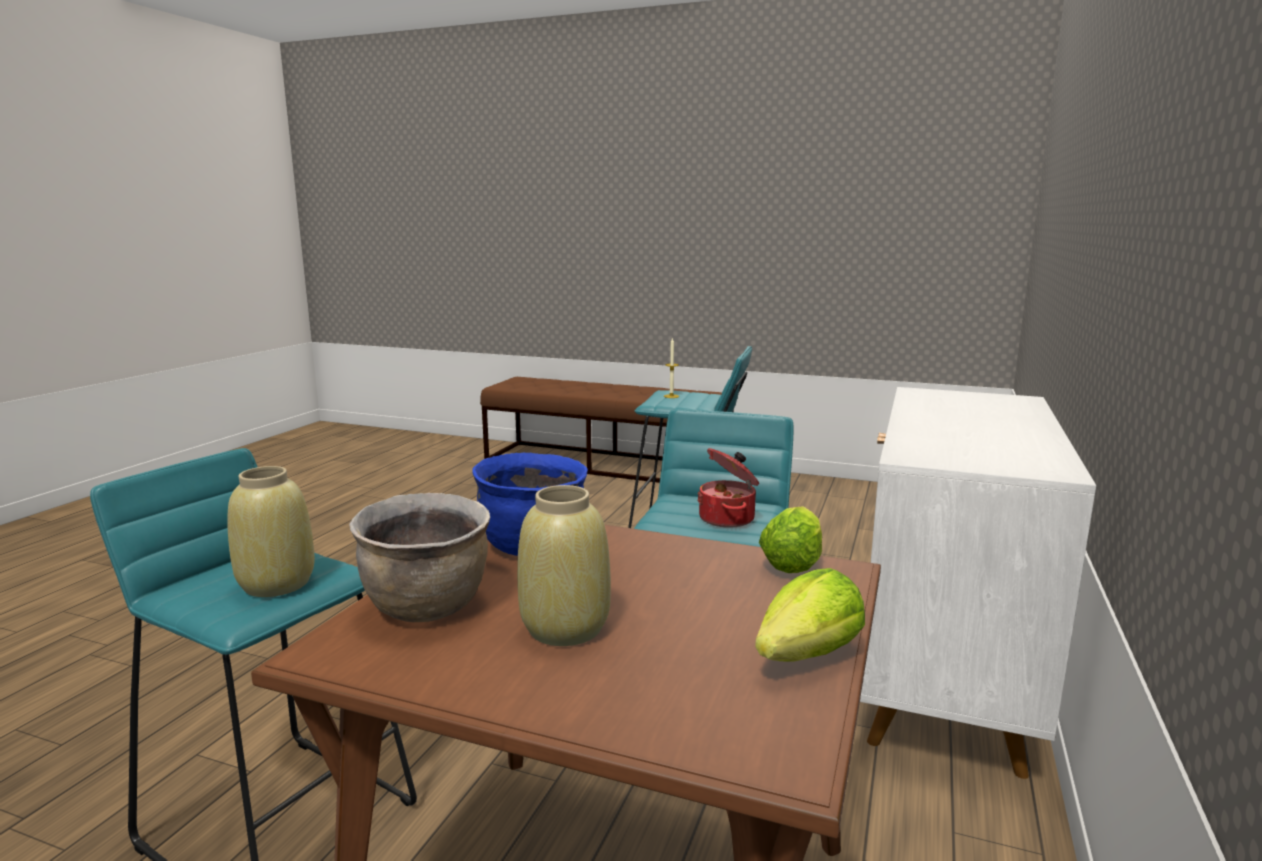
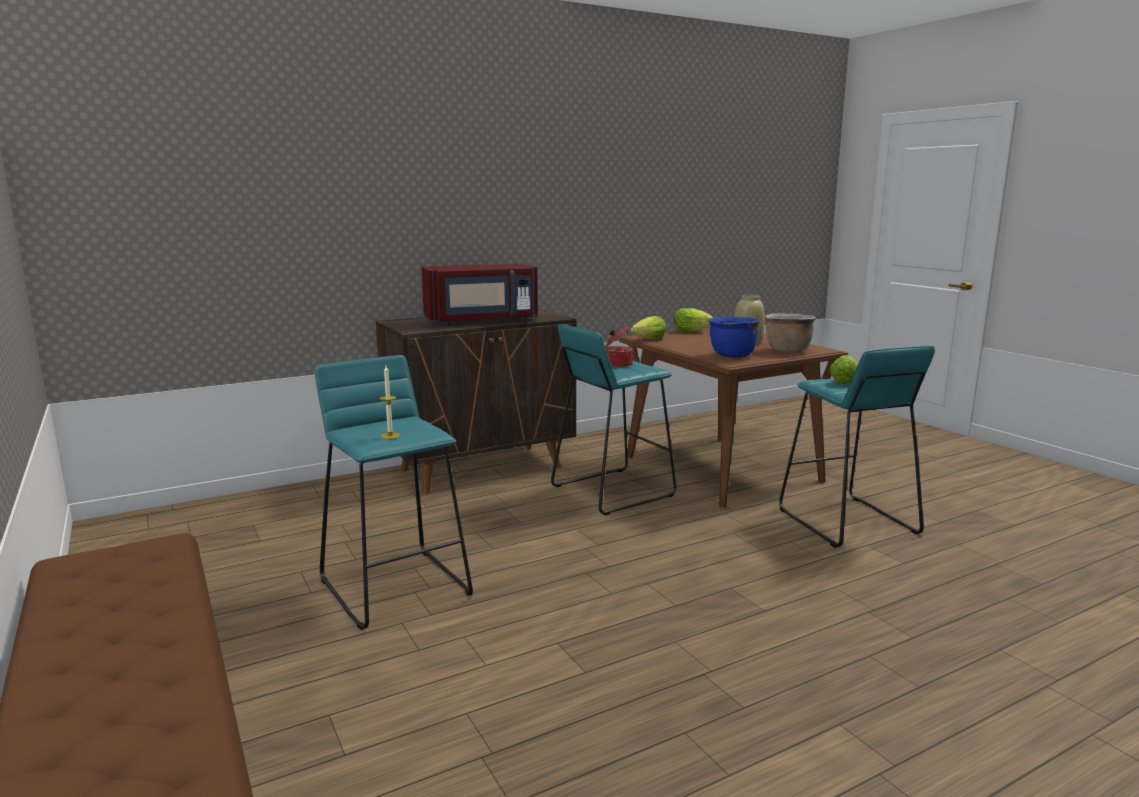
camera: 140 degrees left, 0 degrees up
beige vase [227,466,315,597] -> lettuce [829,355,858,384]
white cabinet [860,387,1096,779] -> brown cabinet [376,308,577,494]
none -> red microwave [421,263,538,325]

